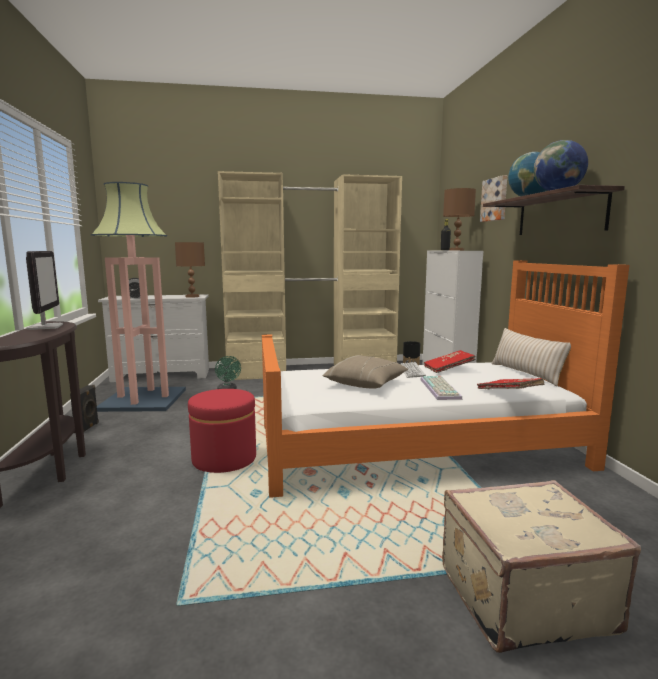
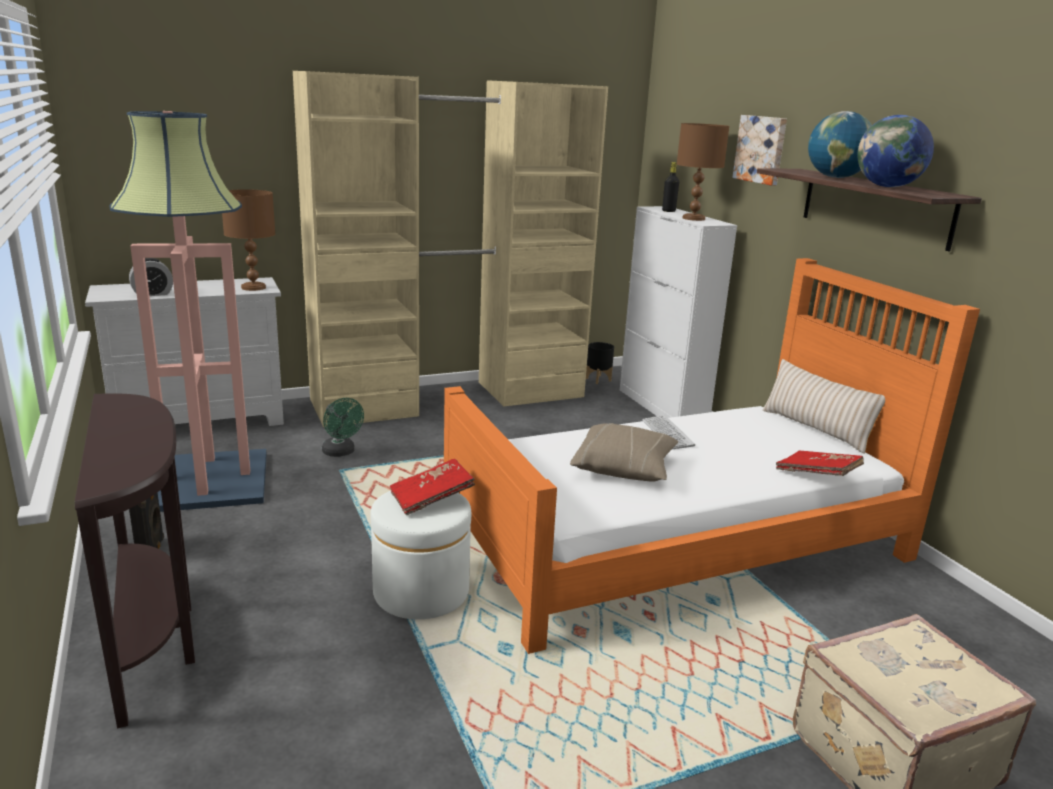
camera: 15 degrees left, 10 degrees up
monitor [26,251,63,330] -> none
red ottoman [188,389,256,473] -> white ottoman [370,491,471,619]
keyboard [420,376,463,400] -> none
red book [424,350,476,373] -> red book moved to [390,459,475,515]

